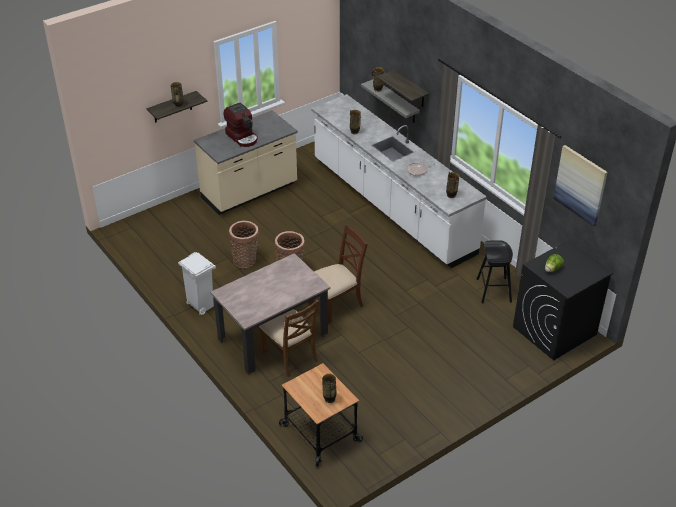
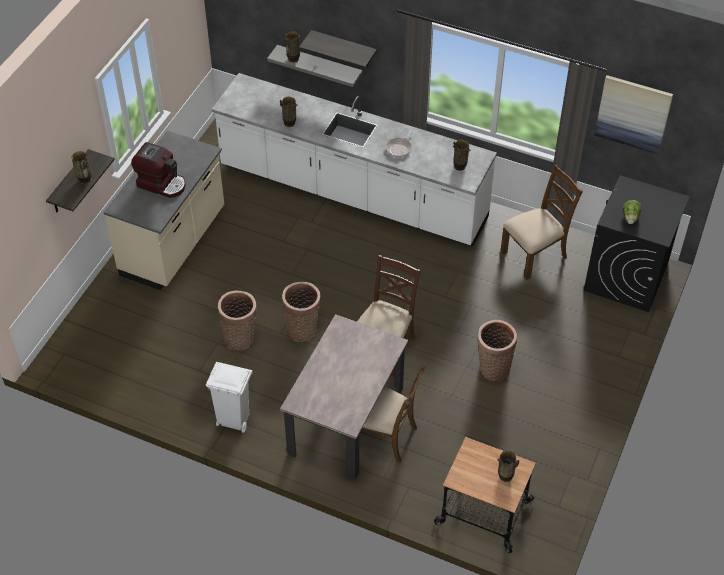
camera: 30 degrees left, 10 degrees up
black stool [477,240,513,303] -> brown chair [500,165,583,280]
none -> basket [477,320,517,381]

